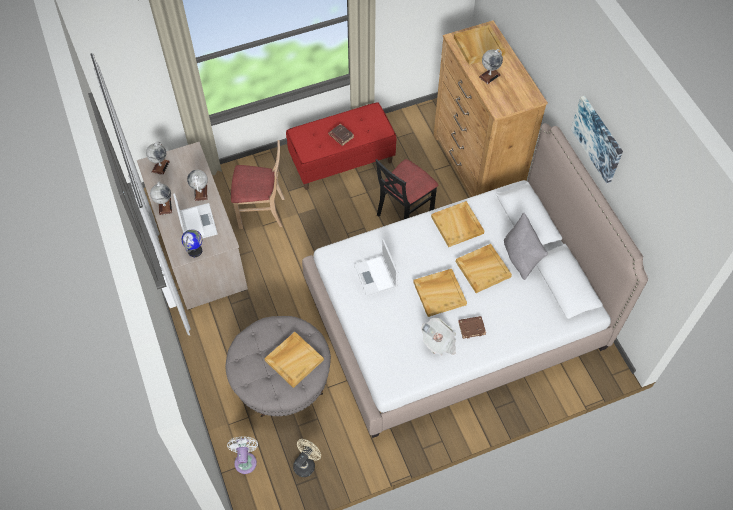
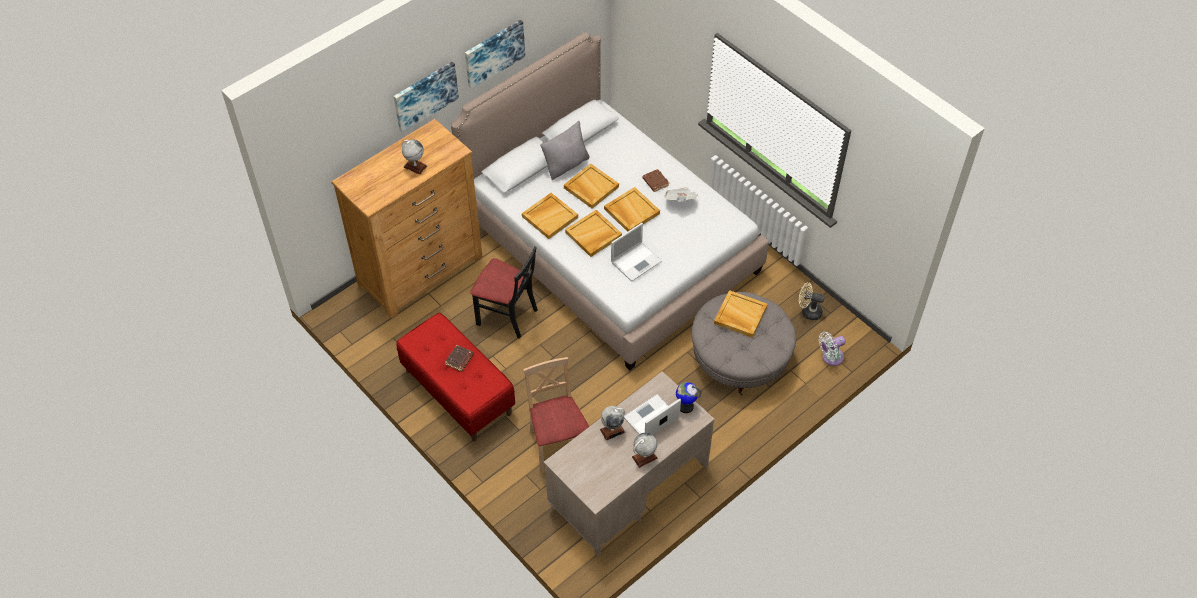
camera: 110 degrees left, 5 degrees down
globe [146,141,170,175] -> none
beige tray [454,25,506,65] -> beige tray moved to [565,210,622,257]
none -> picture [394,62,459,132]

